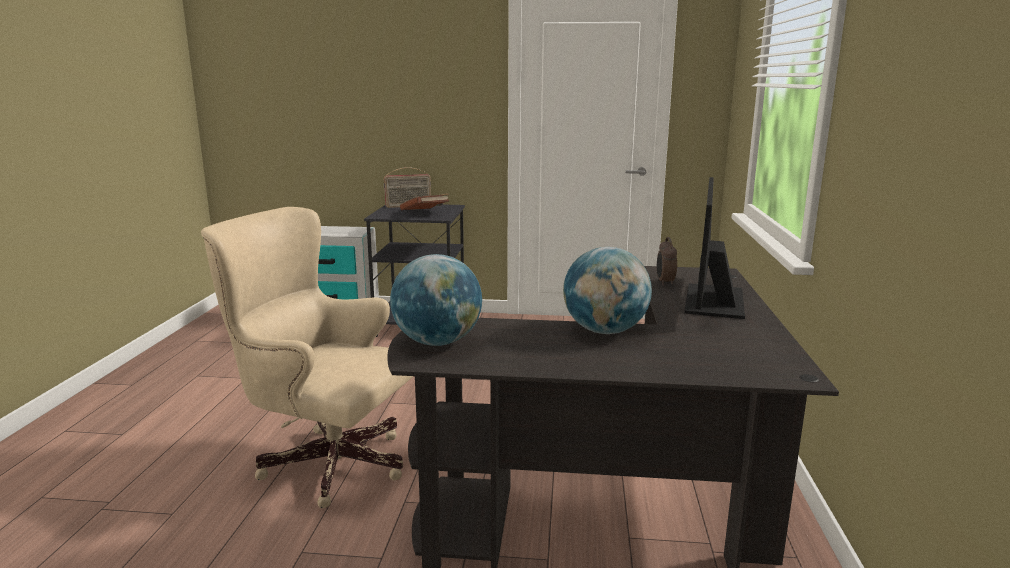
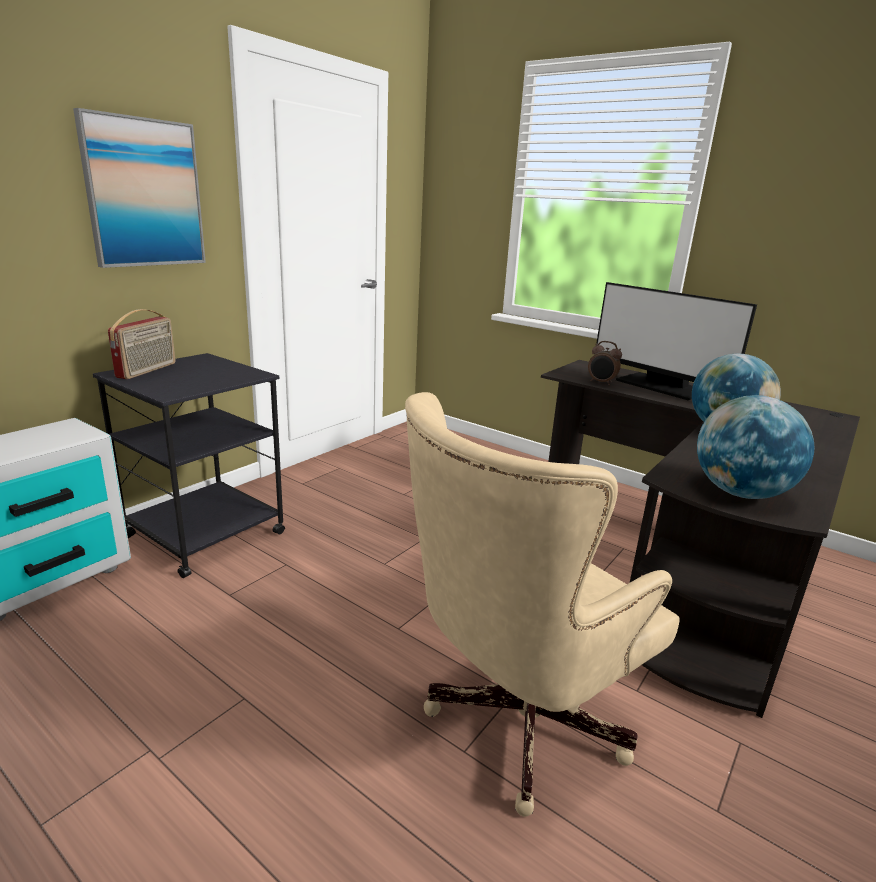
camera: 60 degrees left, 5 degrees up
brown book [400,193,449,210] -> none
none -> picture [73,108,206,268]

